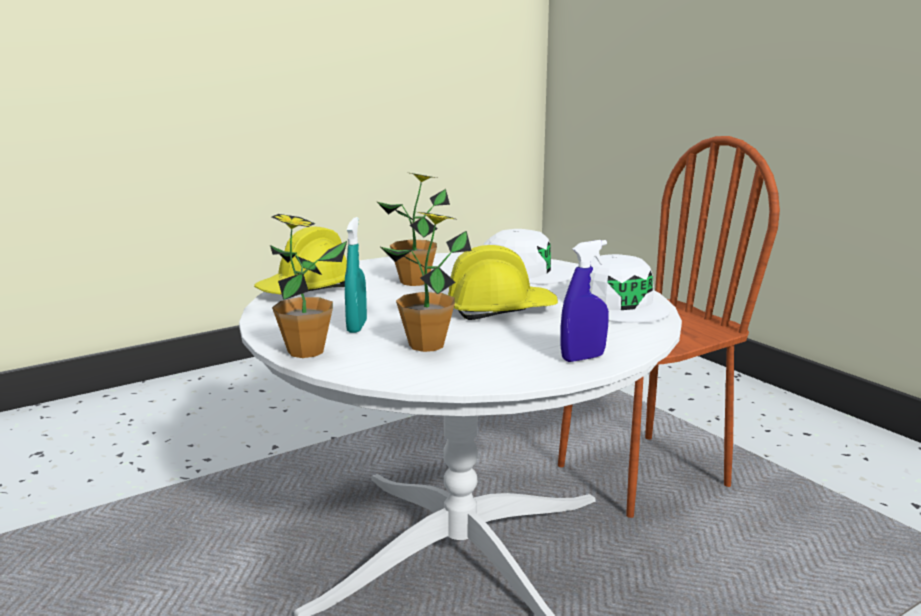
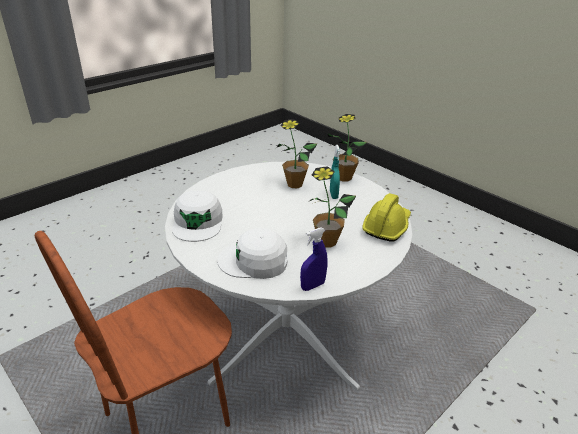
camera: 170 degrees right, 15 degrees up
yellow hard hat [448,245,558,320] -> none
blue spray bottle [560,240,609,362] -> blue spray bottle moved to [300,227,327,291]
white cap [590,254,670,323] -> white cap turned 150 degrees counterclockwise [172,191,223,242]

